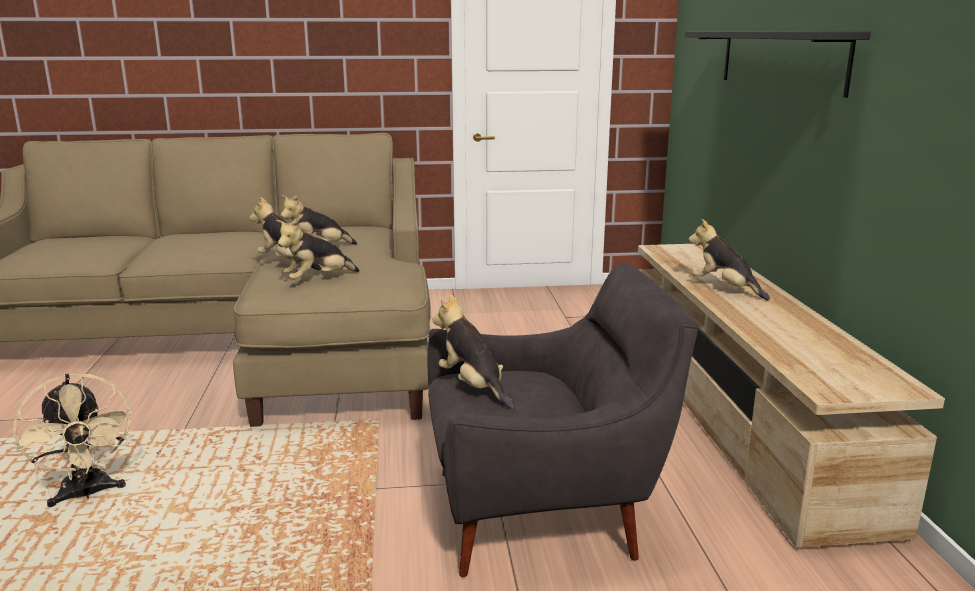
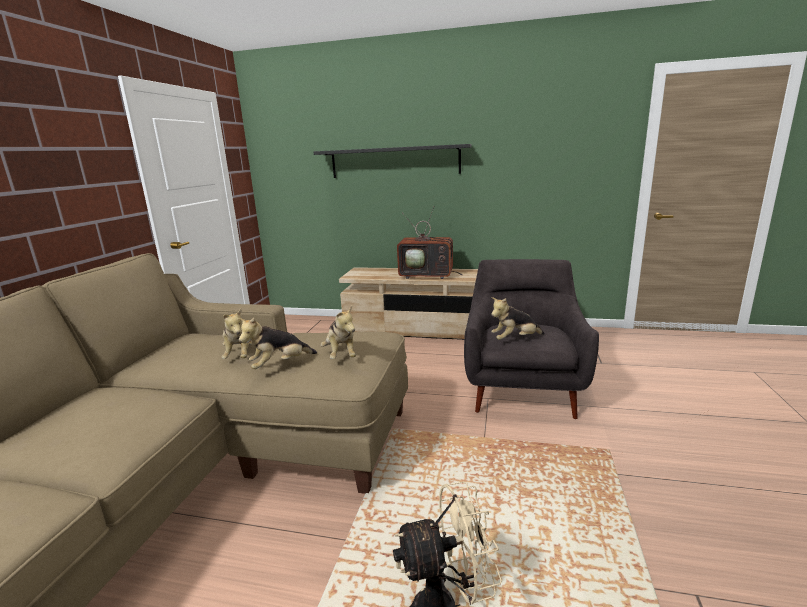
camera: 70 degrees left, 0 degrees up
plush toy [689,219,770,300] -> television [397,207,463,279]

